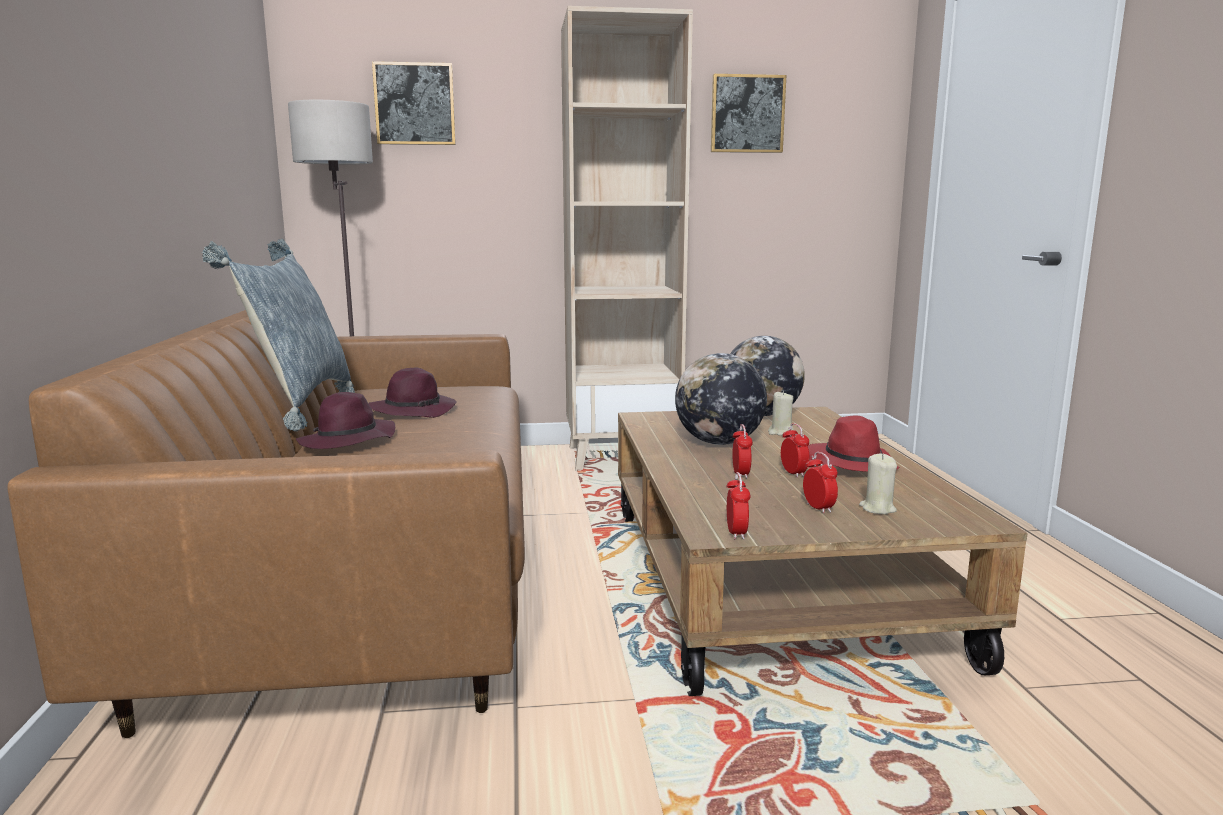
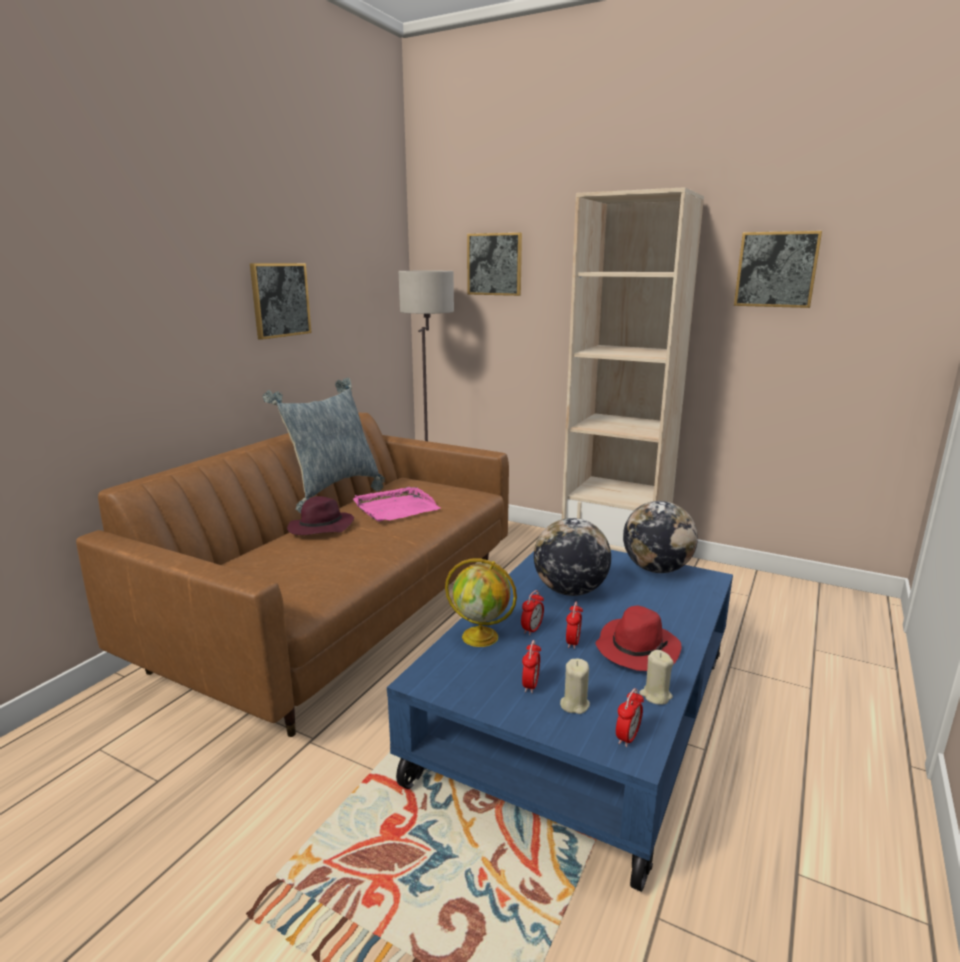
camera: 35 degrees right, 5 degrees up
purple hat [368,368,457,418] -> pink tray [353,487,441,522]
brown coffee table [618,407,1028,696] -> blue coffee table [387,550,733,892]
alarm clock [726,472,751,539] -> alarm clock moved to [616,688,644,748]
beige candle [768,391,794,436] -> beige candle moved to [639,650,674,705]
none -> picture [250,263,311,340]
none -> globe [445,559,517,647]

